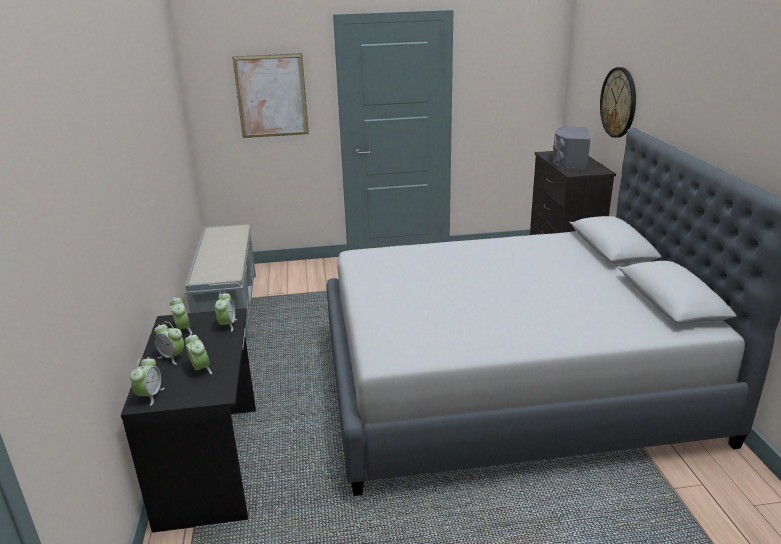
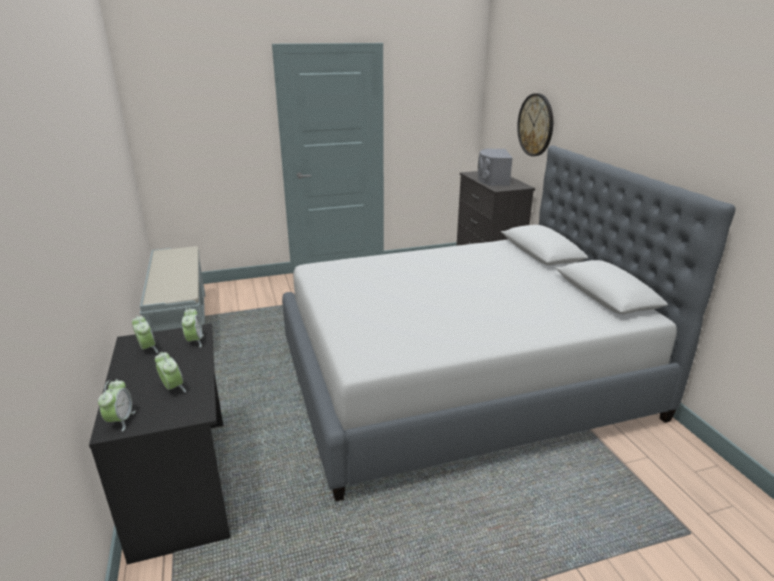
camera: 10 degrees left, 0 degrees up
alarm clock [154,322,184,365] -> none
picture [232,53,309,138] -> none

